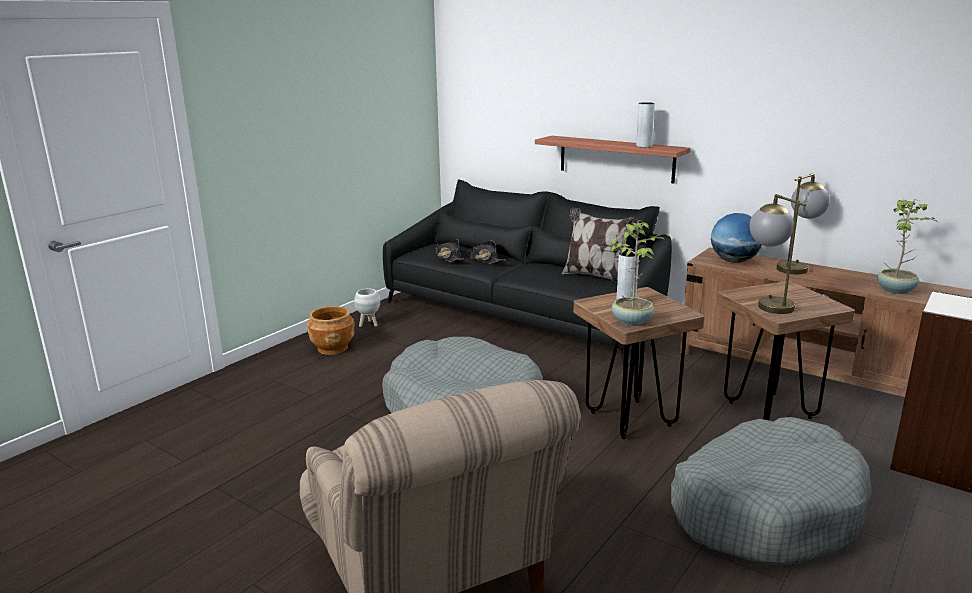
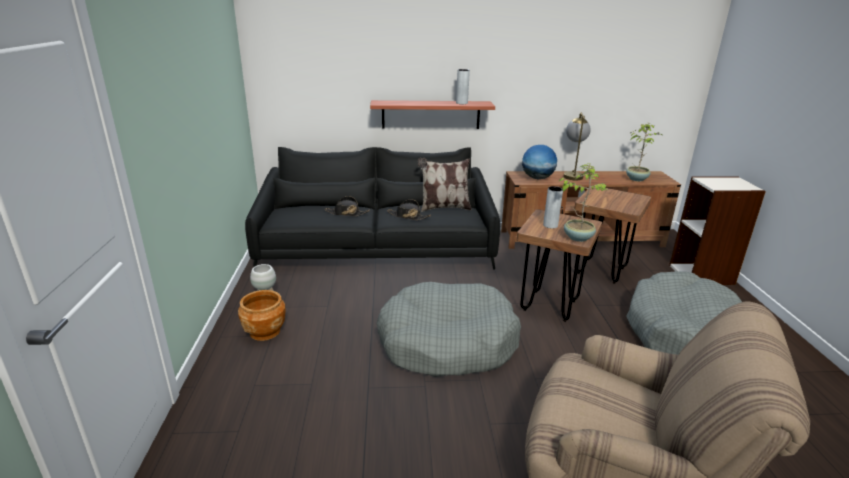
camera: 40 degrees left, 5 degrees up
black hat [435,239,463,262] -> black hat moved to [387,199,431,220]
table lamp [750,194,806,314] -> none

